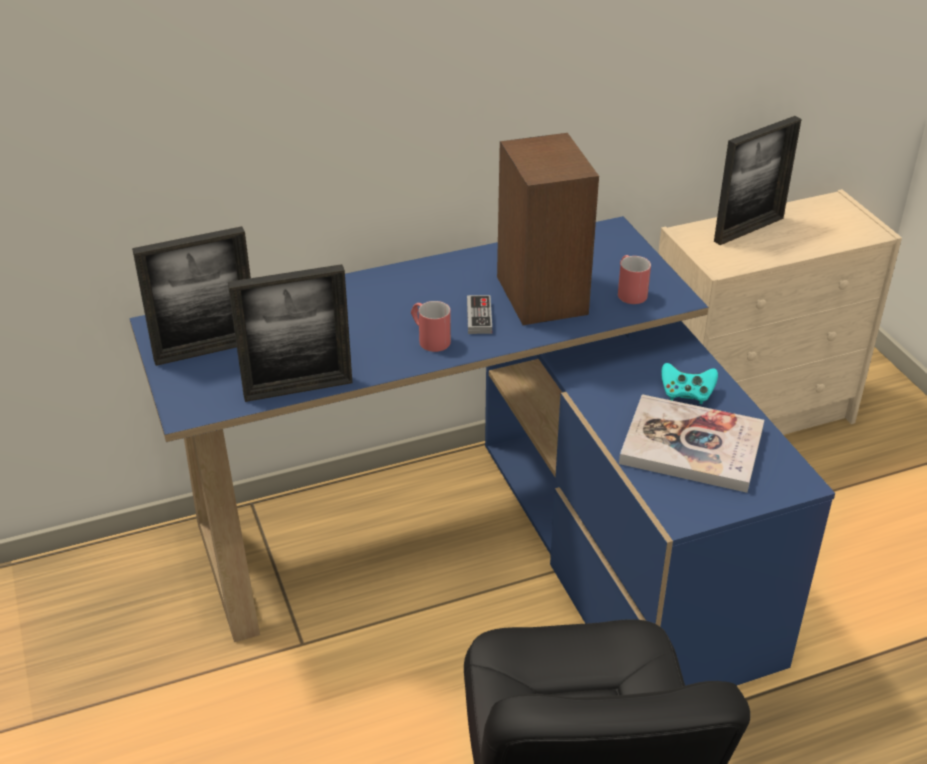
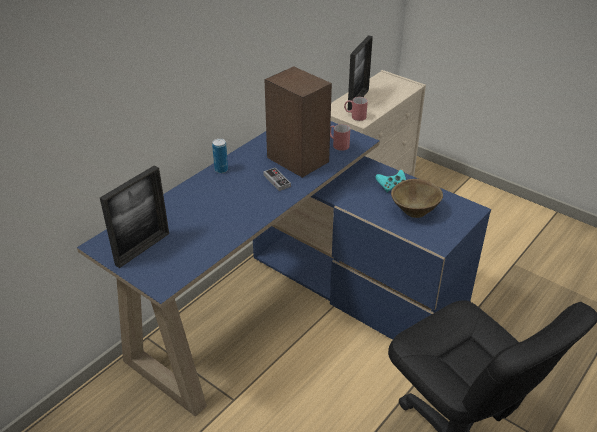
camera: 30 degrees left, 0 degrees up
picture frame [228,264,353,402] -> none
red mug [411,301,451,352] -> red mug moved to [344,97,368,121]
book [619,394,764,493] -> brown bowl [391,179,443,218]
none -> can [212,138,228,173]

